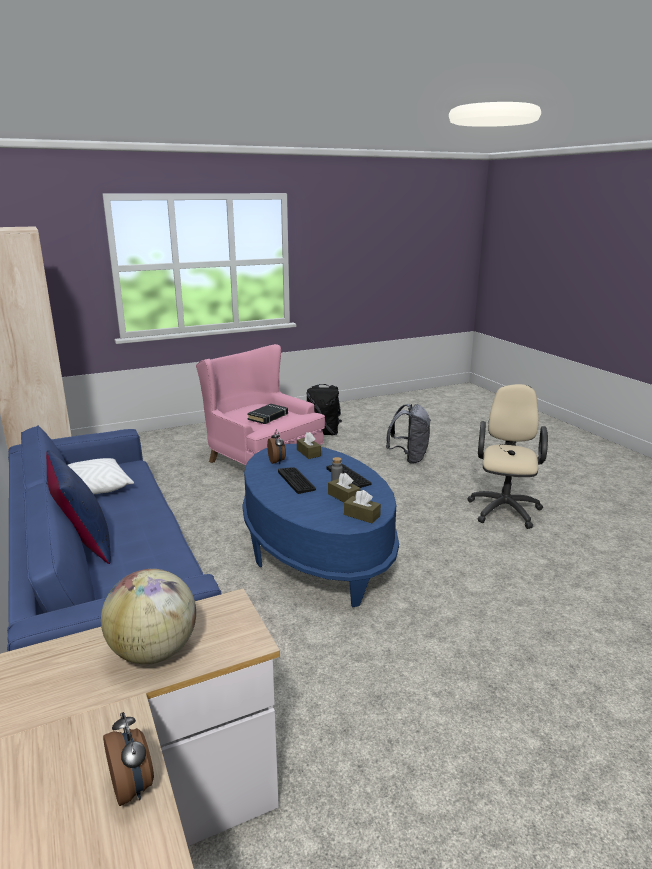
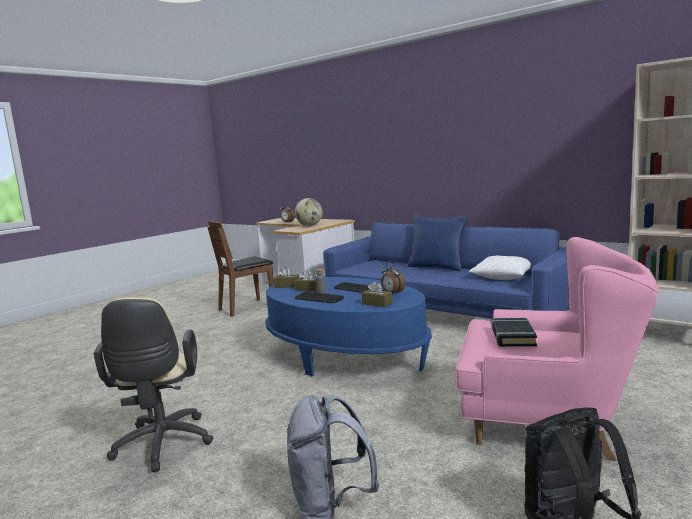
camera: 155 degrees right, 10 degrees down
none -> brown chair [207,220,274,317]

